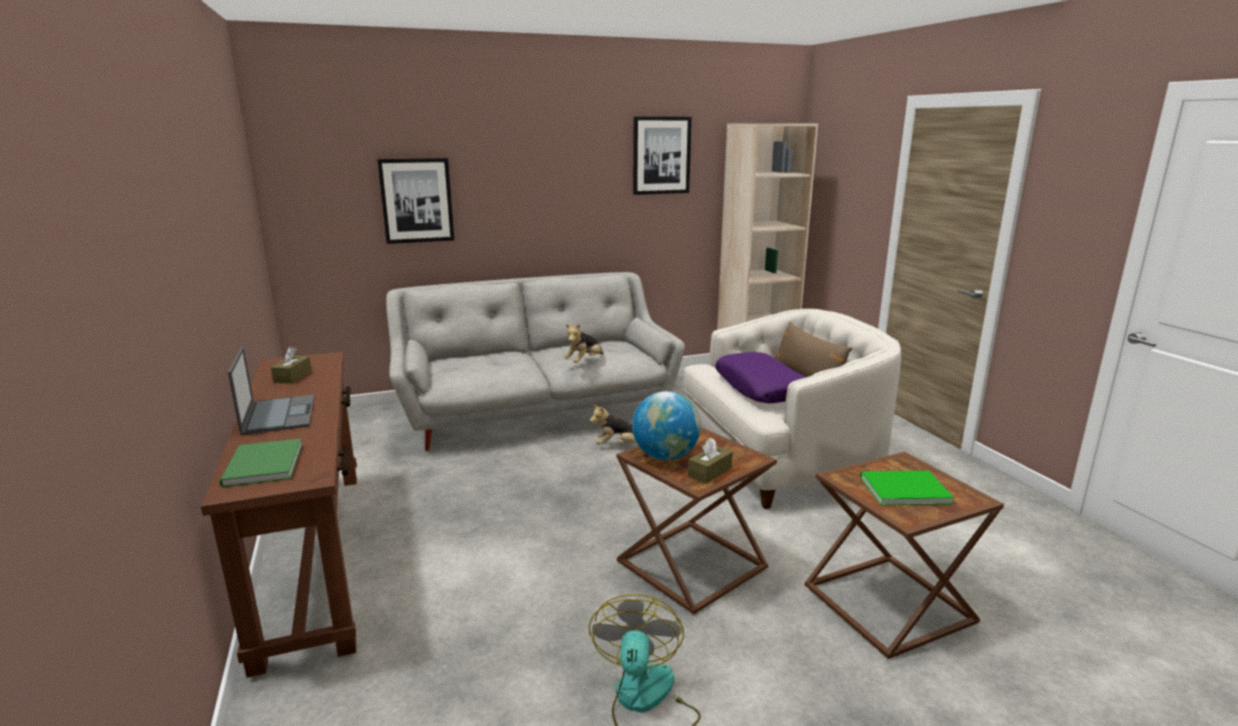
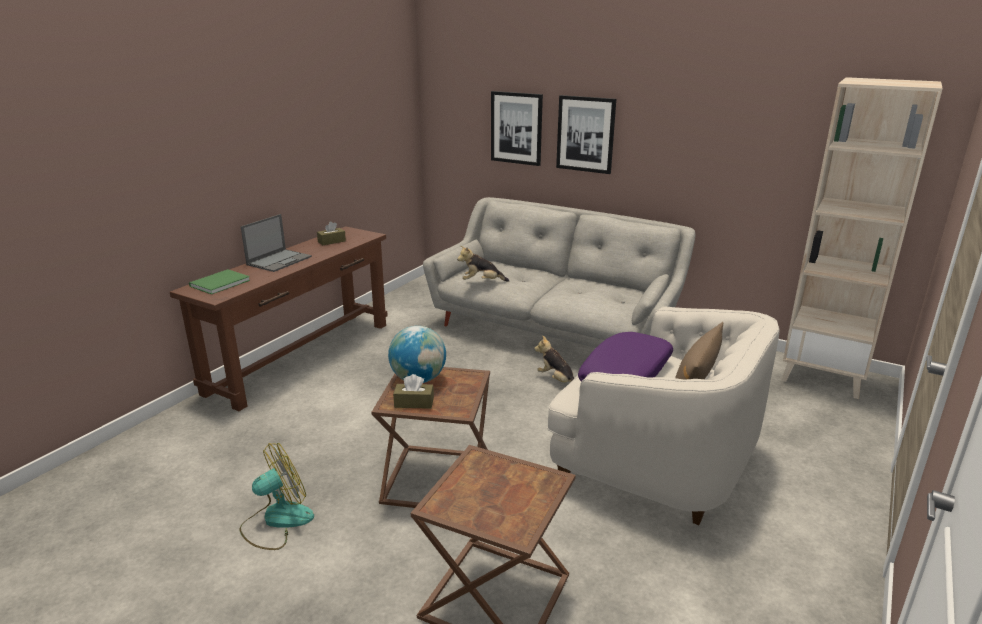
camera: 50 degrees right, 5 degrees up
plush toy [564,323,604,363] -> plush toy moved to [457,245,509,282]
picture [633,116,692,195] -> picture moved to [556,95,616,174]
green book [860,471,954,505] -> none

